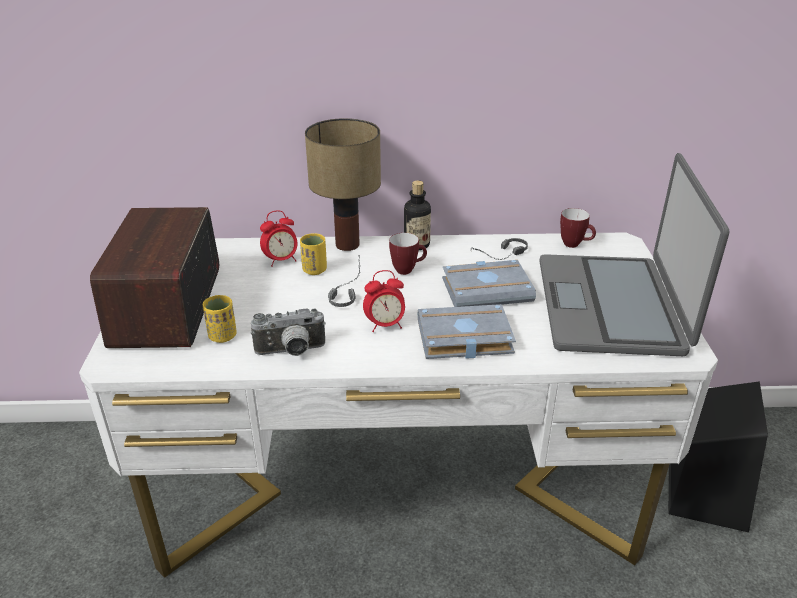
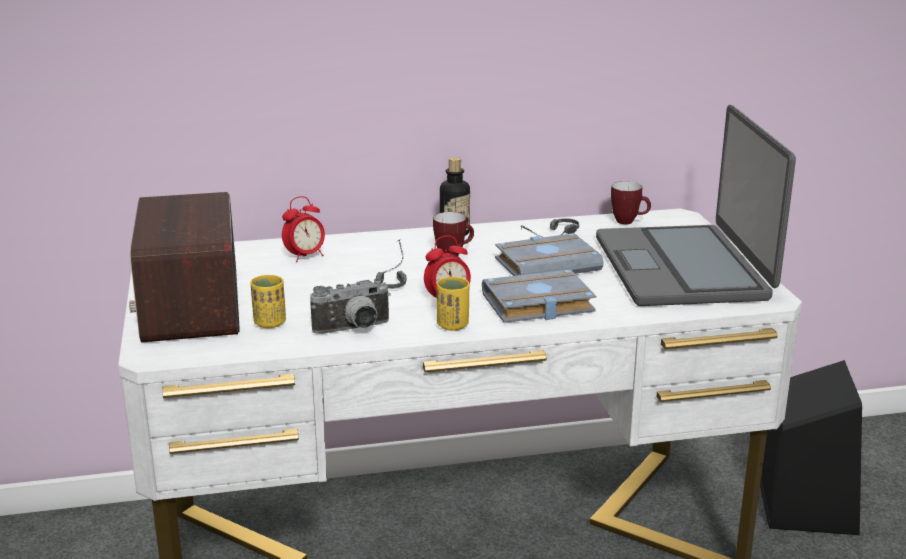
camera: 10 degrees left, 10 degrees down
yellow cup [300,233,327,275] -> yellow cup moved to [437,277,469,331]
table lamp [305,118,381,251] -> none

